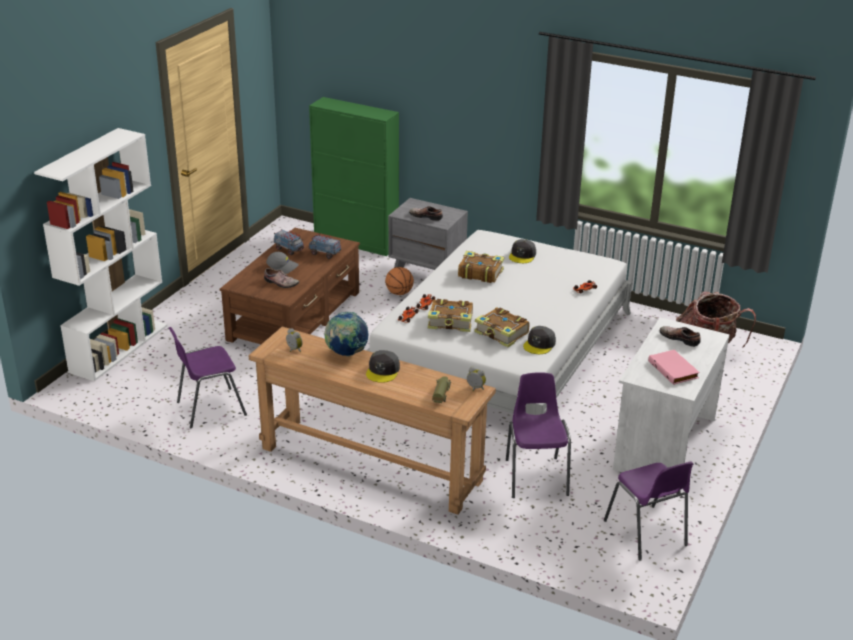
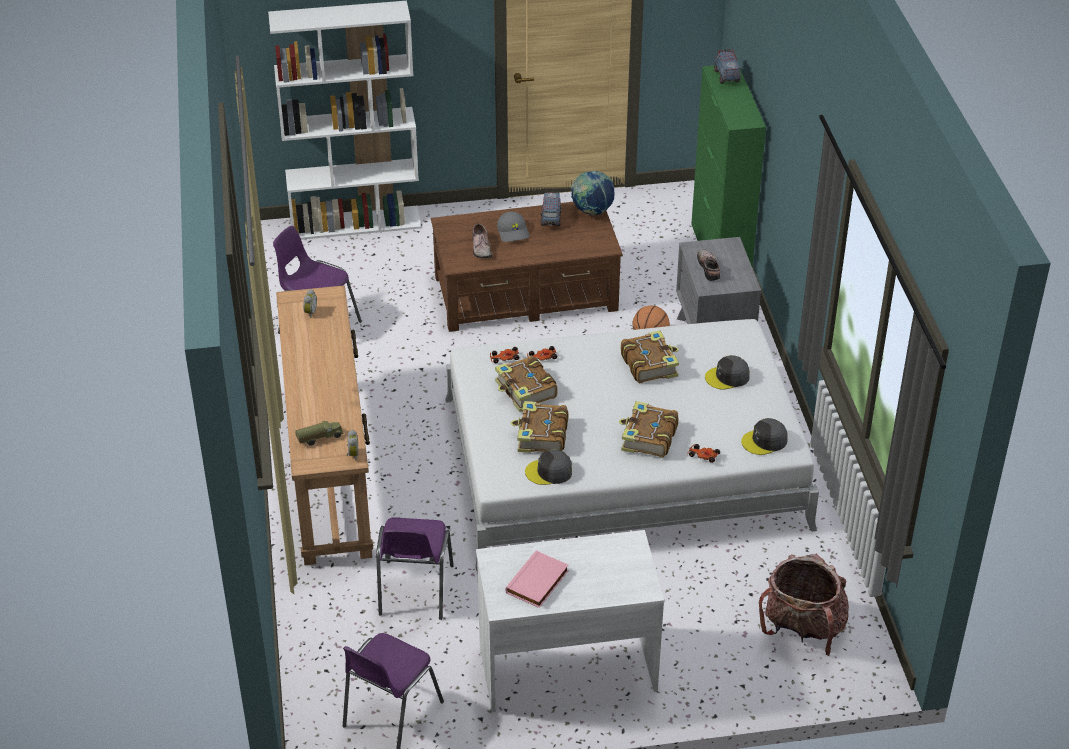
camera: 55 degrees right, 10 degrees up
toy truck [308,233,341,259] -> toy truck moved to [714,49,741,84]
globe [325,312,368,356] -> globe moved to [571,171,615,215]
grey cap [366,350,400,383] -> grey cap moved to [741,418,788,455]
purple chair [506,372,571,498] -> purple chair turned 135 degrees clockwise [376,517,454,620]
shoe [659,326,700,347] -> none
none -> book [619,401,678,458]

